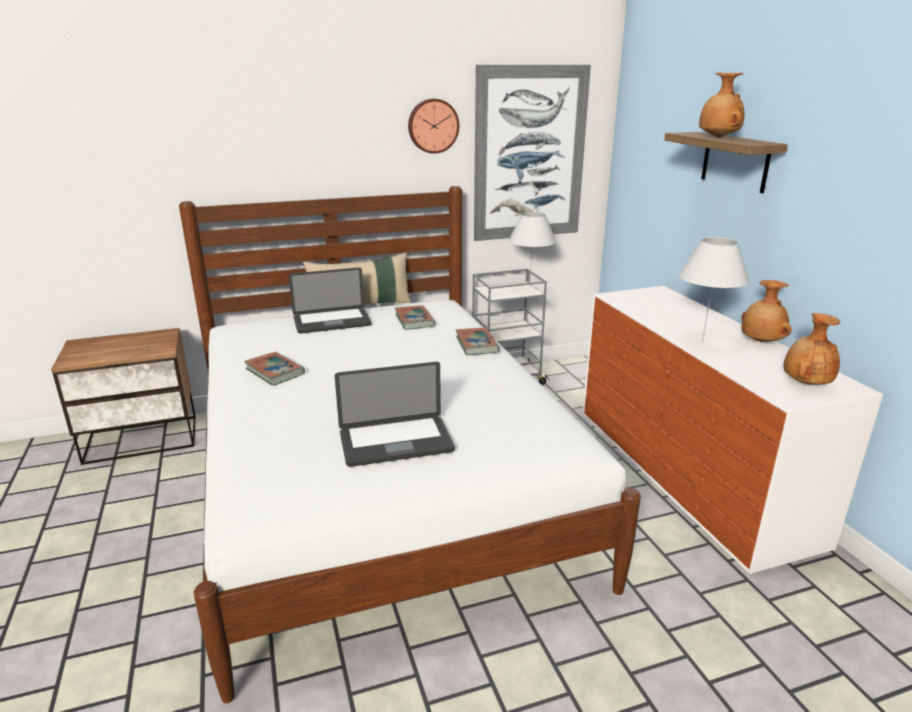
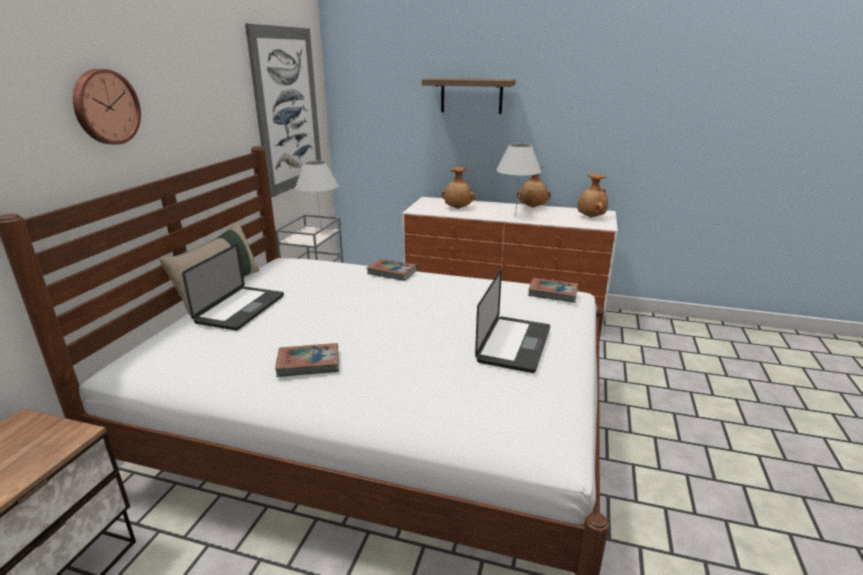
camera: 55 degrees left, 0 degrees up
book [395,305,435,330] -> book moved to [528,278,578,303]
wall clock [408,99,459,154] -> wall clock moved to [73,69,141,145]
brown vase [699,73,745,138] -> brown vase moved to [442,167,475,209]

